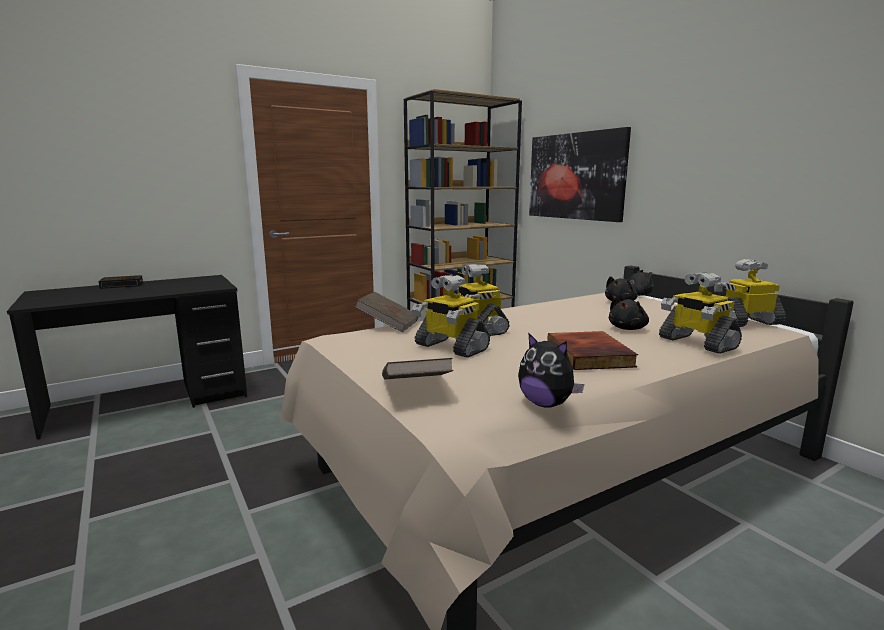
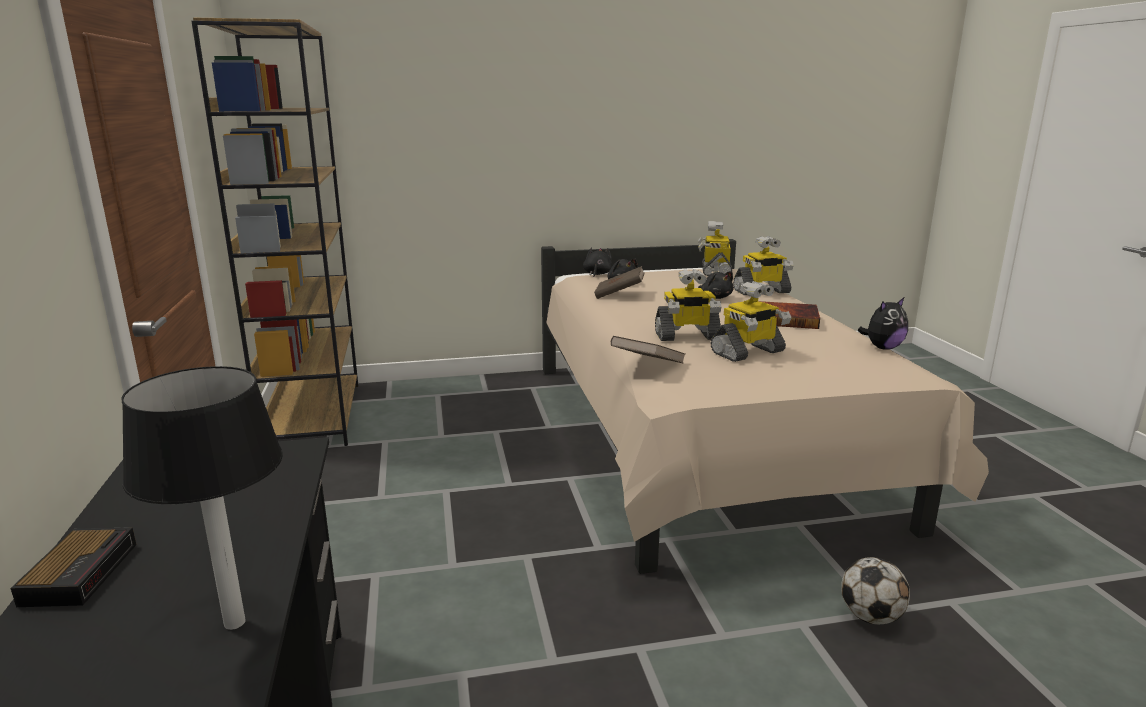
camera: 70 degrees left, 5 degrees up
brown book [382,358,454,380] -> brown book moved to [594,266,645,299]
picture [529,127,631,222] -> none
none -> table lamp [122,366,283,630]
none -> football [841,557,910,624]

